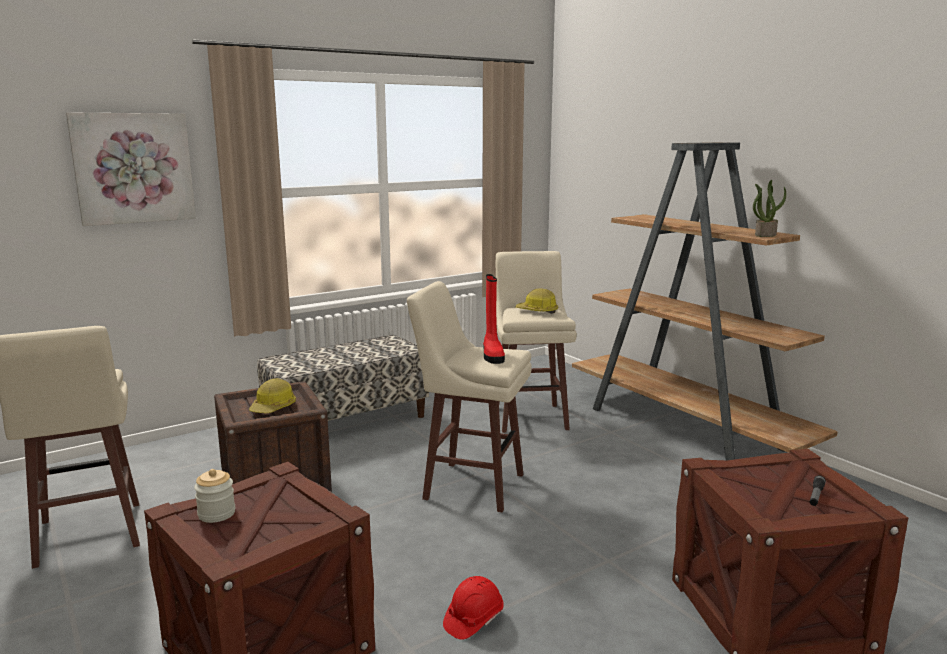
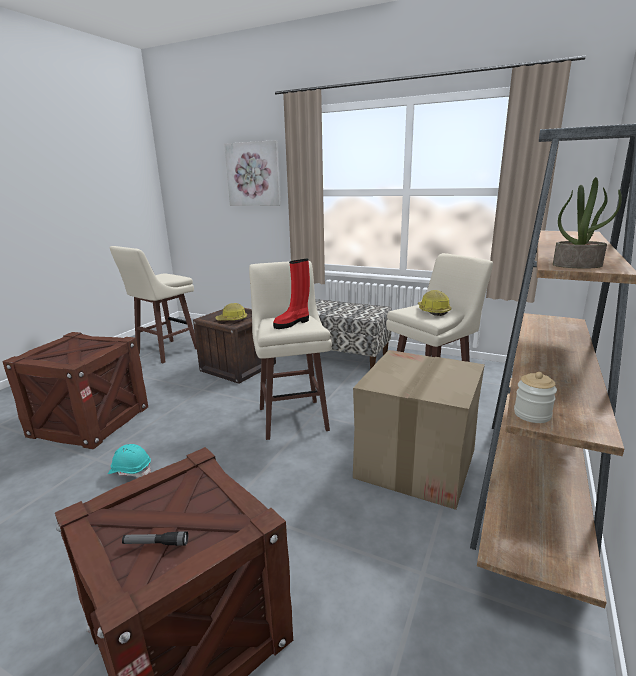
camera: 60 degrees right, 5 degrees up
jar [194,469,235,523] -> jar moved to [514,372,557,423]
red hard hat [443,576,504,640] -> turquoise hard hat [108,444,151,477]
none -> cardboard box [353,350,485,510]

